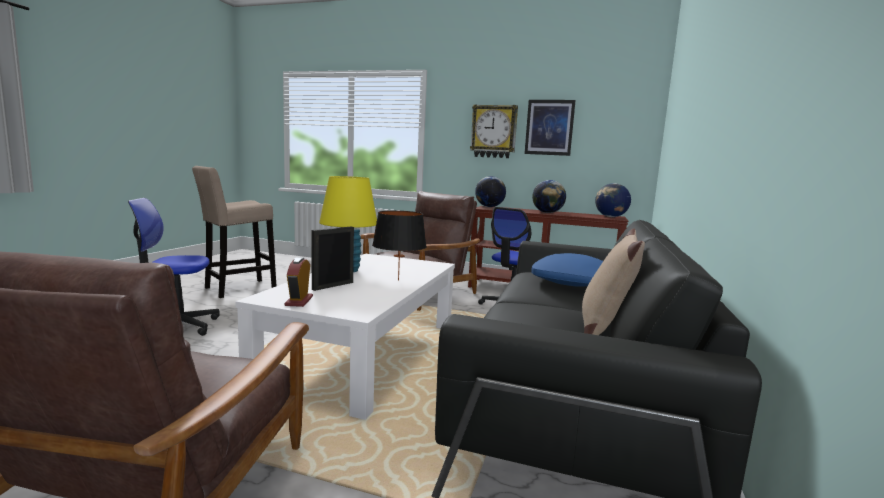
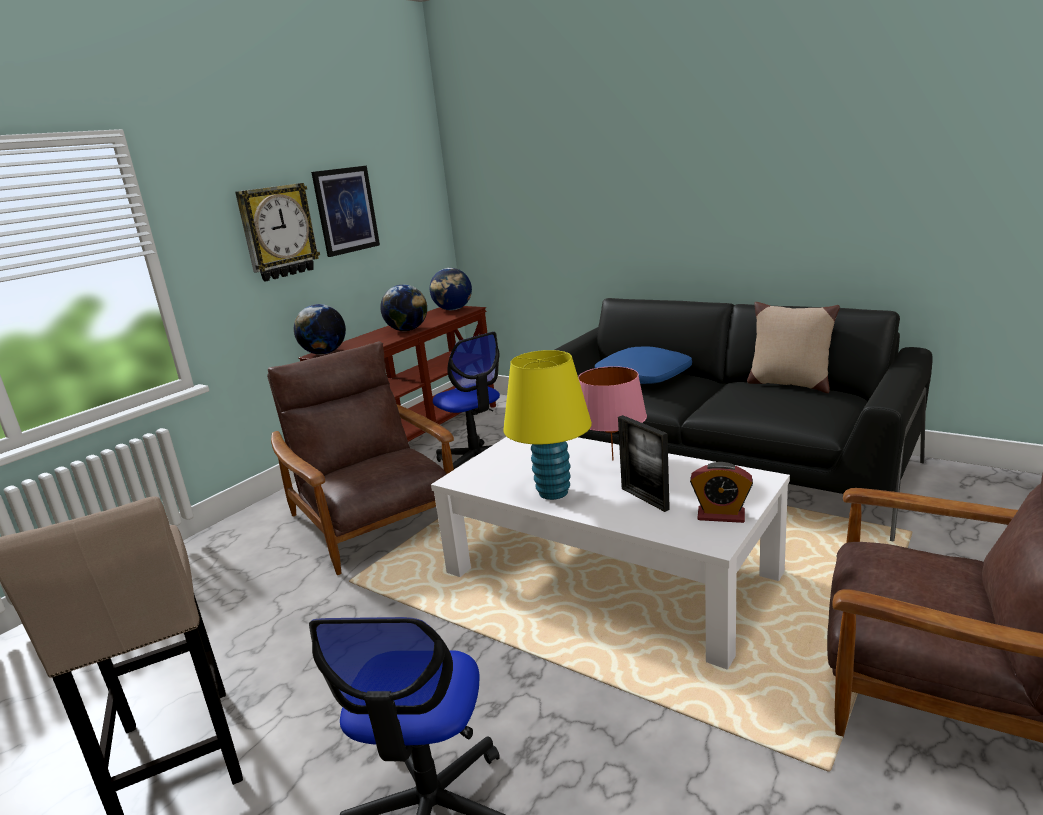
camera: 70 degrees left, 10 degrees up
black table lamp [372,210,427,281] -> pink table lamp [578,366,647,460]

